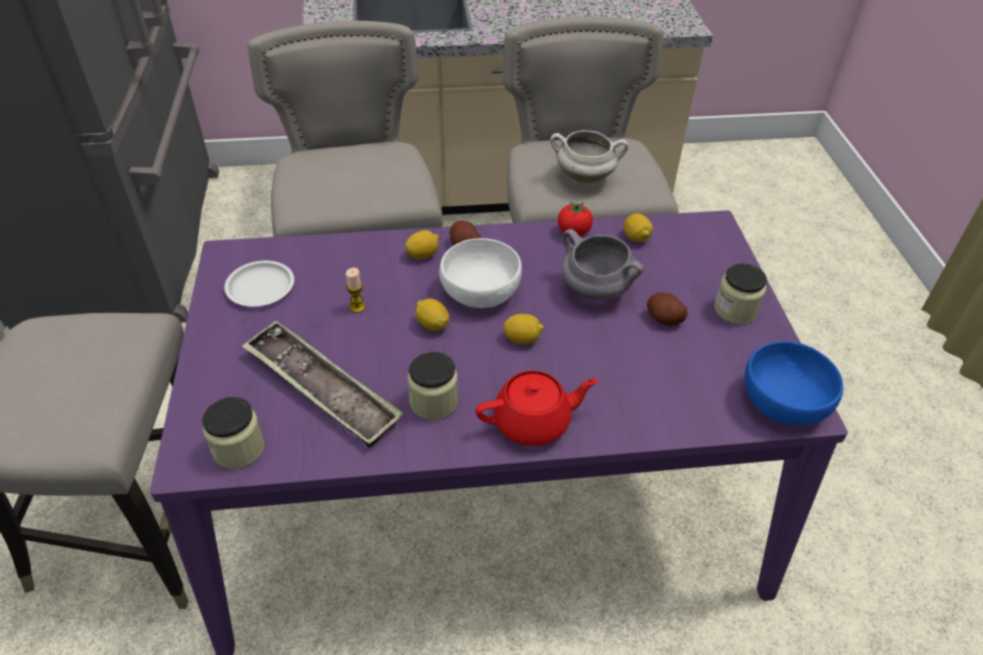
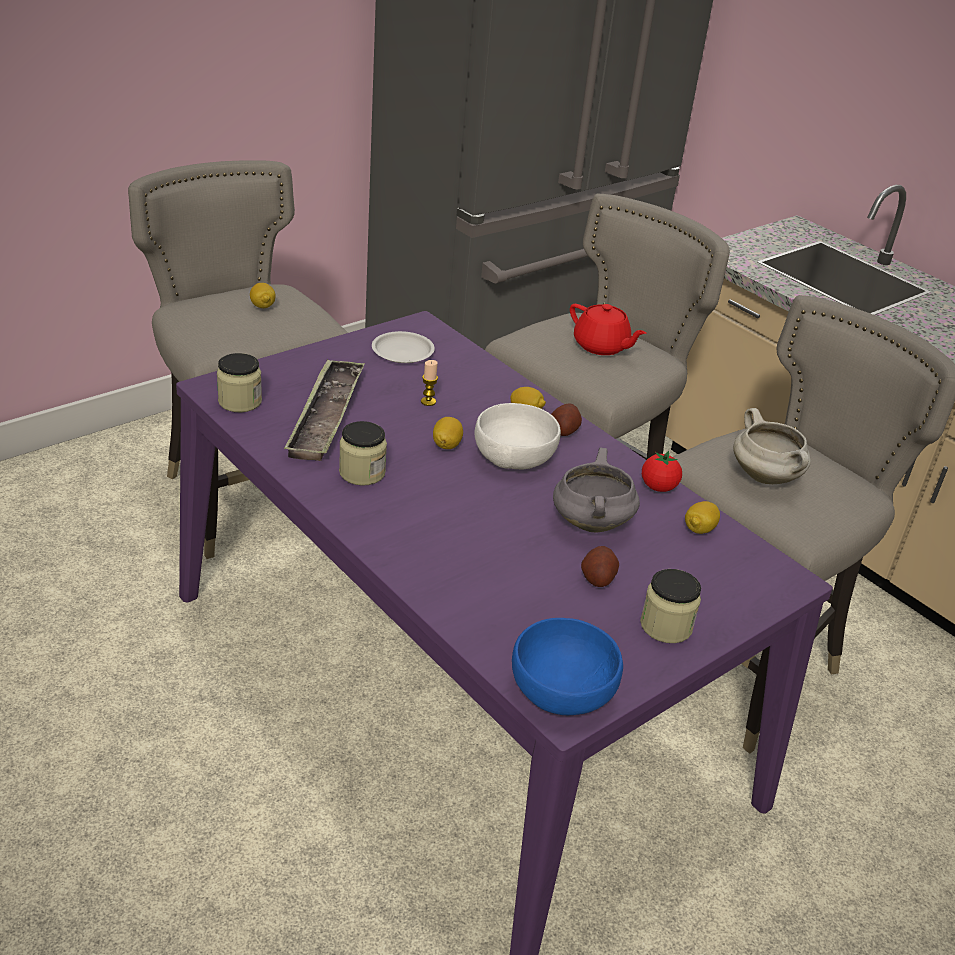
camera: 55 degrees right, 10 degrees down
red teapot [476,371,598,446] -> red teapot moved to [570,304,646,355]
lemon [504,314,544,344] -> lemon moved to [250,283,276,308]

